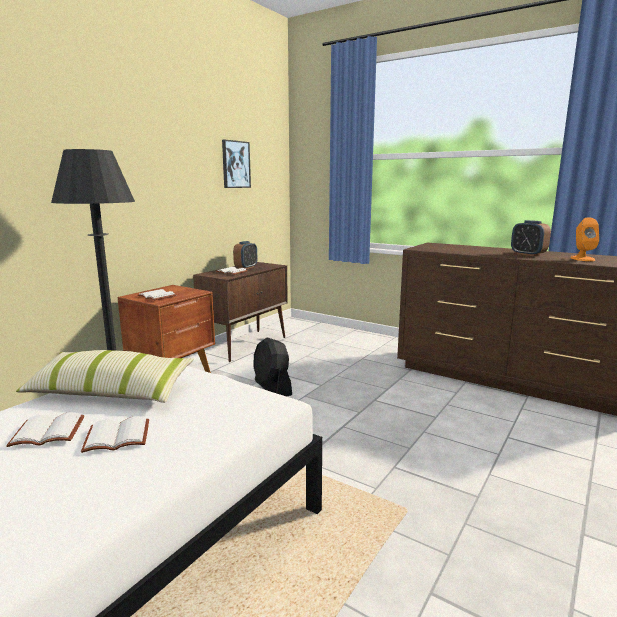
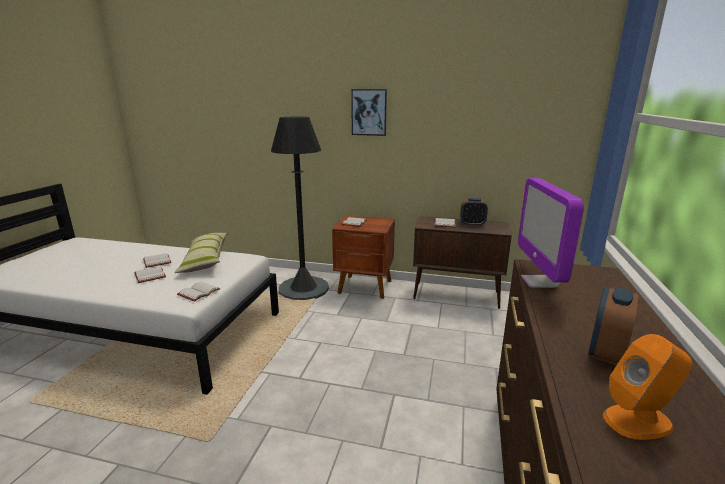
camera: 70 degrees right, 5 degrees up
picture [222,139,251,188] -> picture moved to [351,89,387,136]
black fan [253,338,292,397] -> none
none -> white book [177,282,220,302]
none -> monitor [518,178,584,288]

